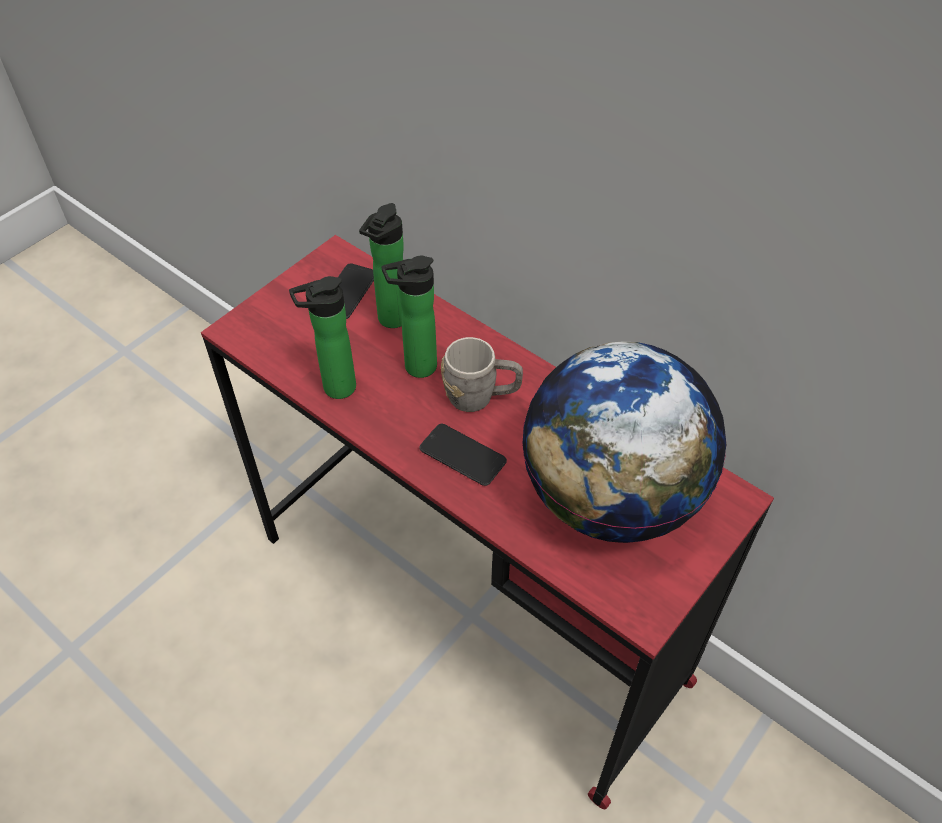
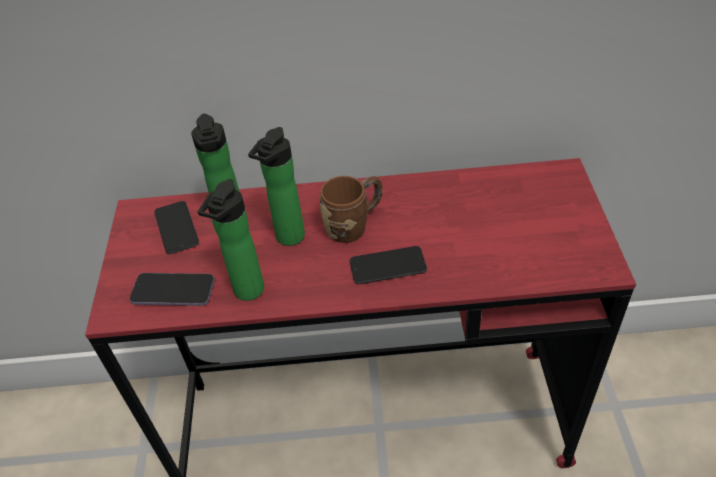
camera: 40 degrees left, 5 degrees down
grey mug [441,337,523,412] -> brown mug [320,176,382,243]
globe [522,341,727,543] -> none
none -> phone [129,273,215,306]

